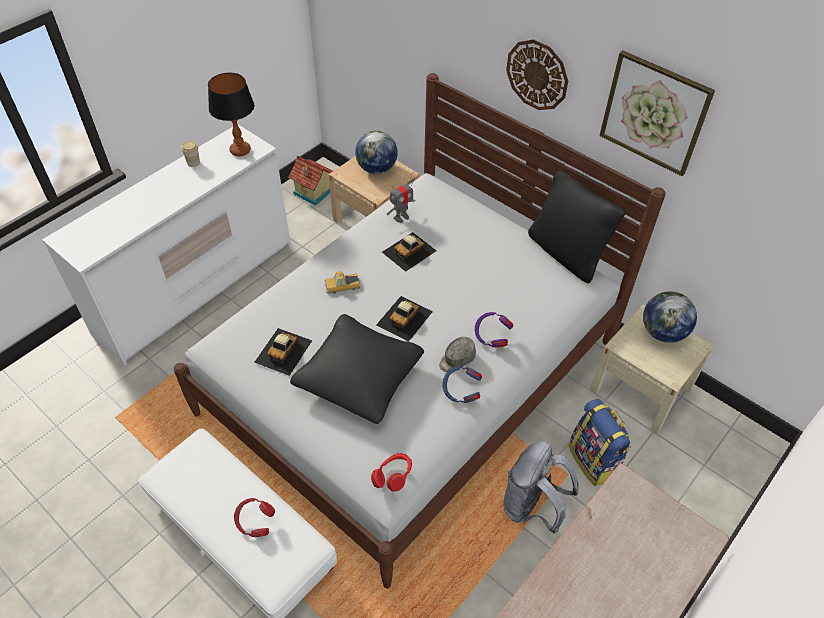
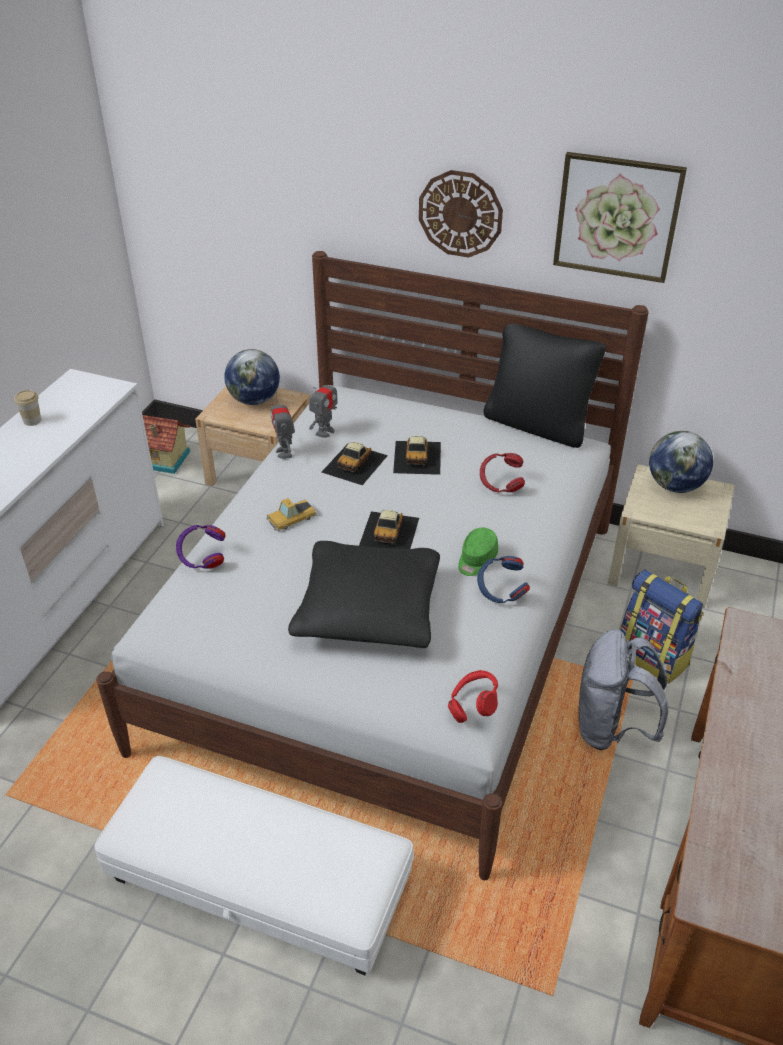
camera: 20 degrees left, 10 degrees down
table lamp [208,73,254,156] -> none
red headphones [234,498,275,537] -> red headphones moved to [480,453,525,492]
toy car [254,328,312,376] -> toy car moved to [393,436,441,475]
grey cap [439,337,476,372] -> green cap [458,528,498,576]
purple headphones [475,312,513,347] -> purple headphones moved to [176,525,226,569]
none -> toy robot [270,392,295,459]

